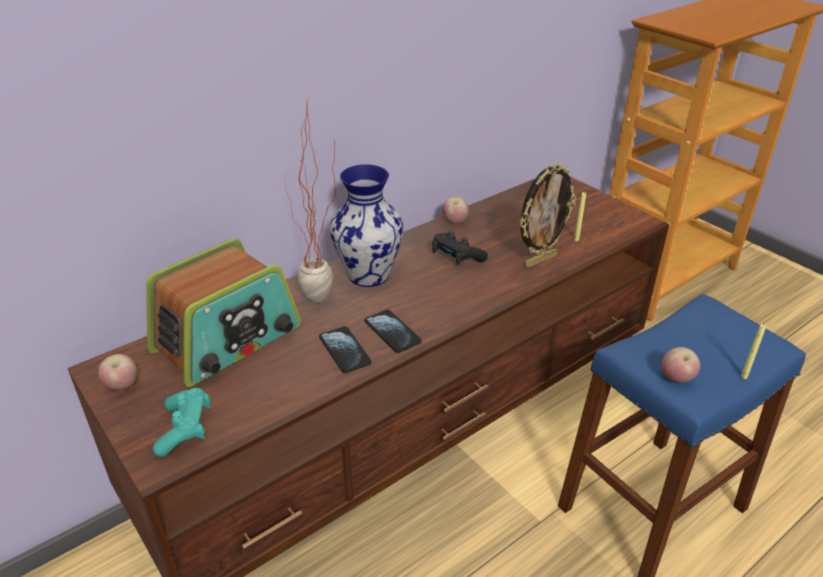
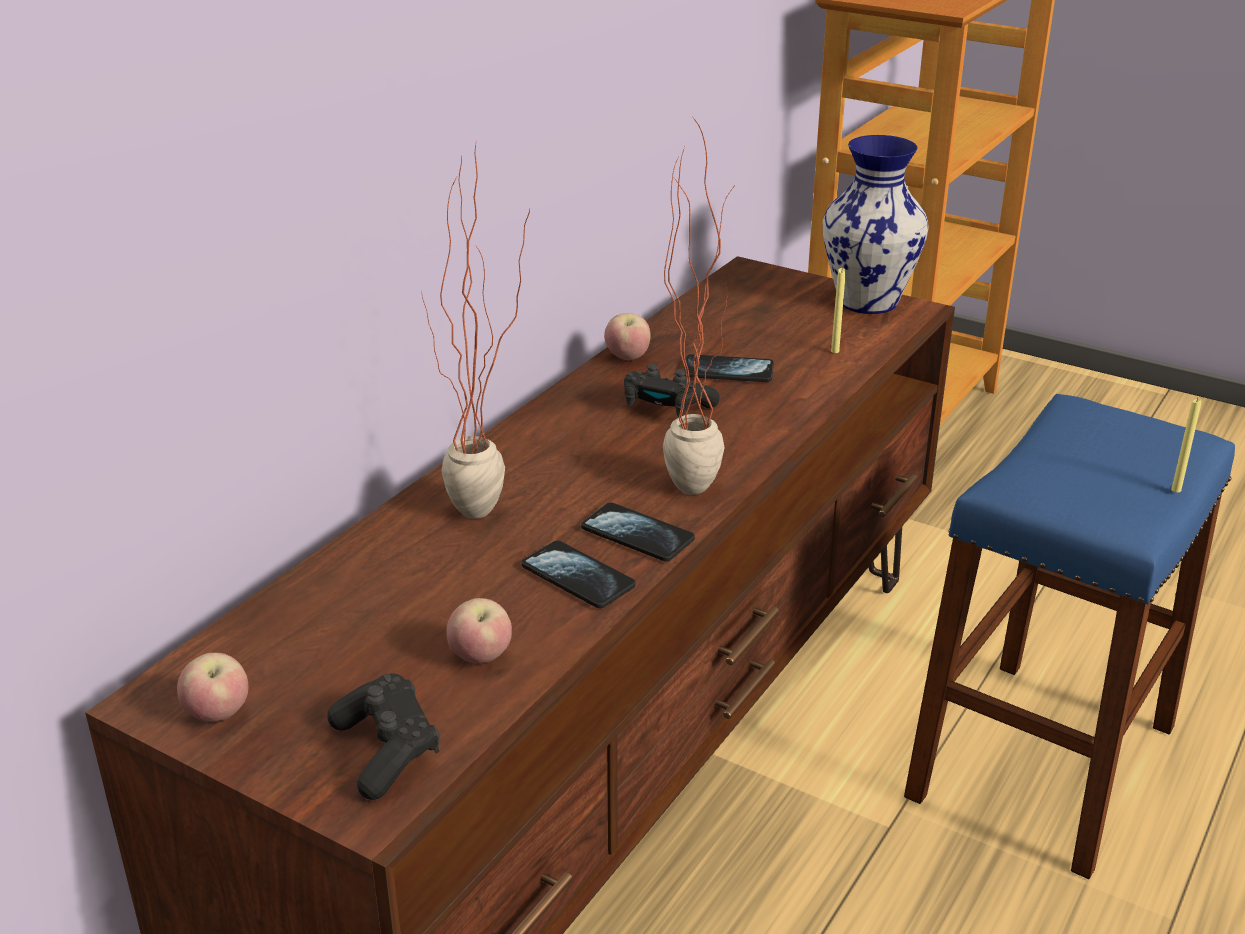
camera: 20 degrees left, 5 degrees down
radio [146,238,301,387] -> none
turquoise game controller [153,388,211,457] -> black game controller [327,673,440,800]
vase [330,164,404,287] -> vase moved to [823,135,929,314]
picture frame [520,163,576,268] -> none
apple [661,347,700,383] -> apple moved to [446,598,512,663]
none -> potted plant [663,119,737,495]
none -> phone [683,354,774,382]

